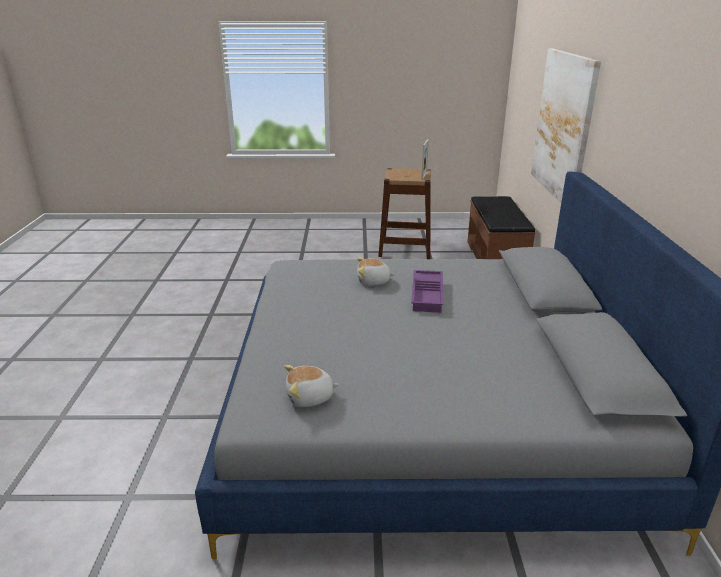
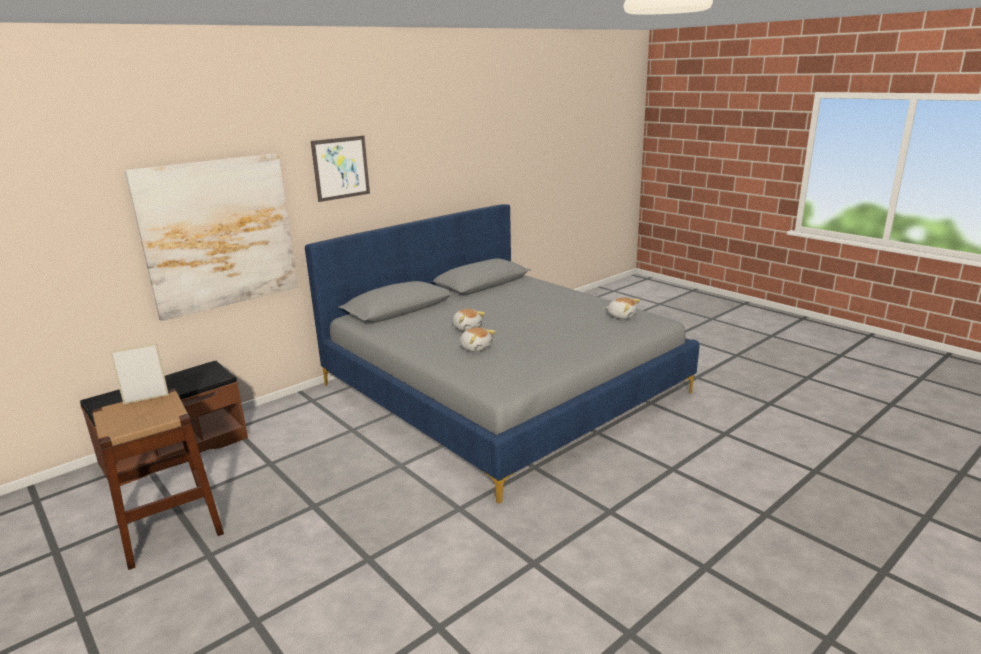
camera: 130 degrees left, 5 degrees down
purple tray [411,270,444,313] -> plush toy [452,309,485,331]
none -> picture [311,135,370,202]

